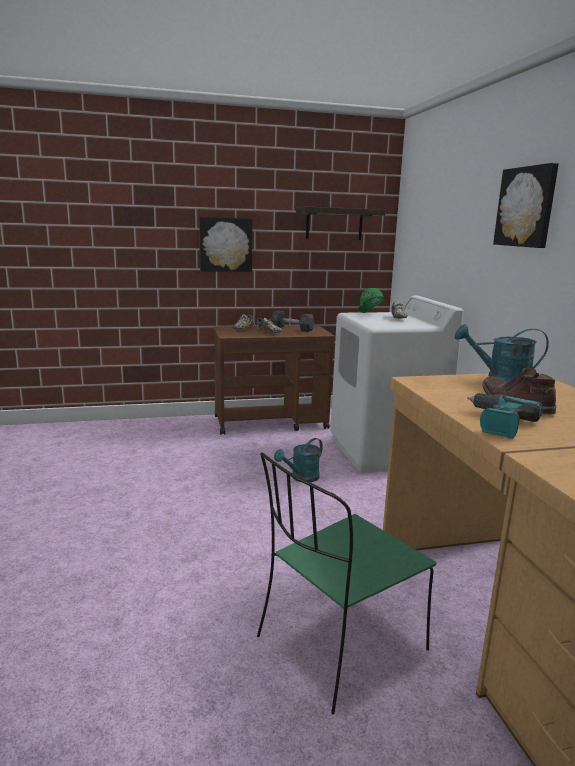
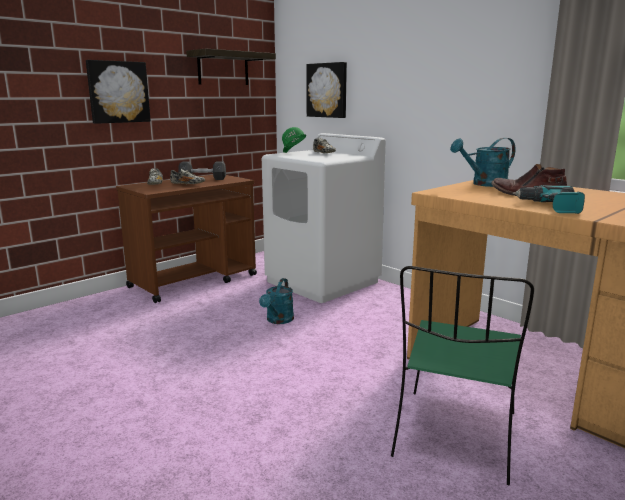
camera: 30 degrees left, 0 degrees up
picture [493,163,559,248] -> picture moved to [306,62,347,118]

